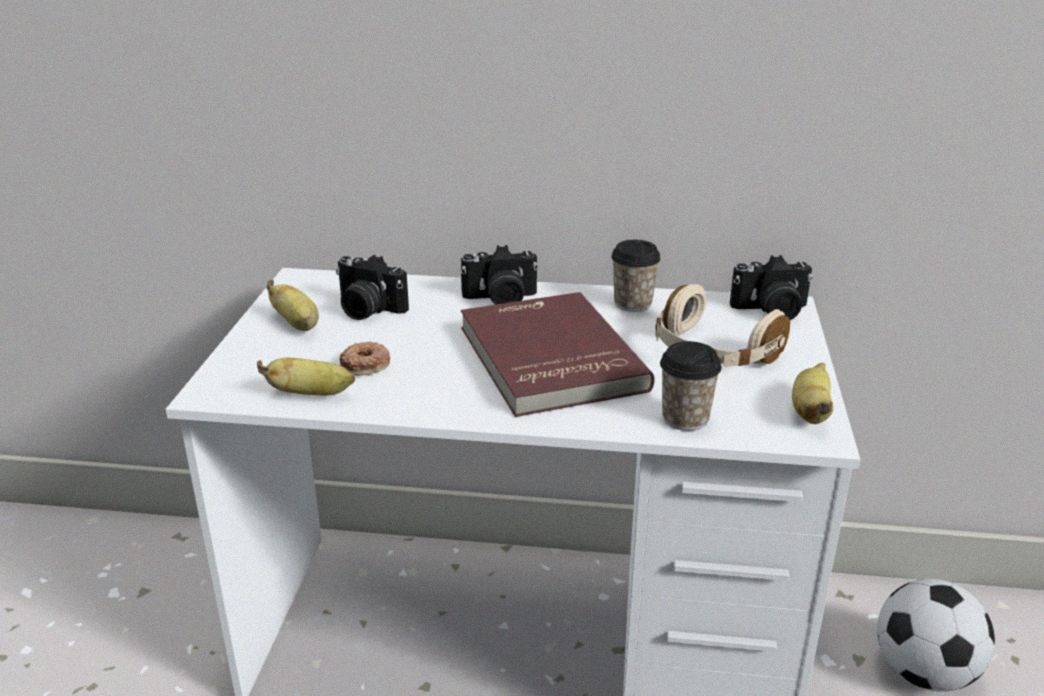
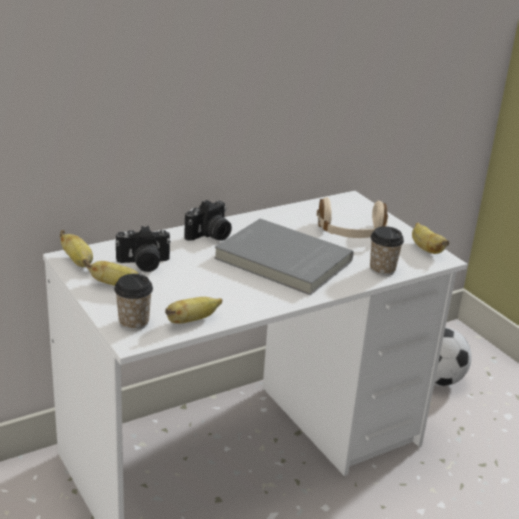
camera: 40 degrees left, 0 degrees up
donut [339,341,390,376] -> none
red book [461,292,655,417] -> grey book [214,219,353,295]
cup [611,240,661,312] -> cup moved to [114,274,153,330]
camera [730,255,813,320] -> none
none -> banana [60,230,93,267]

